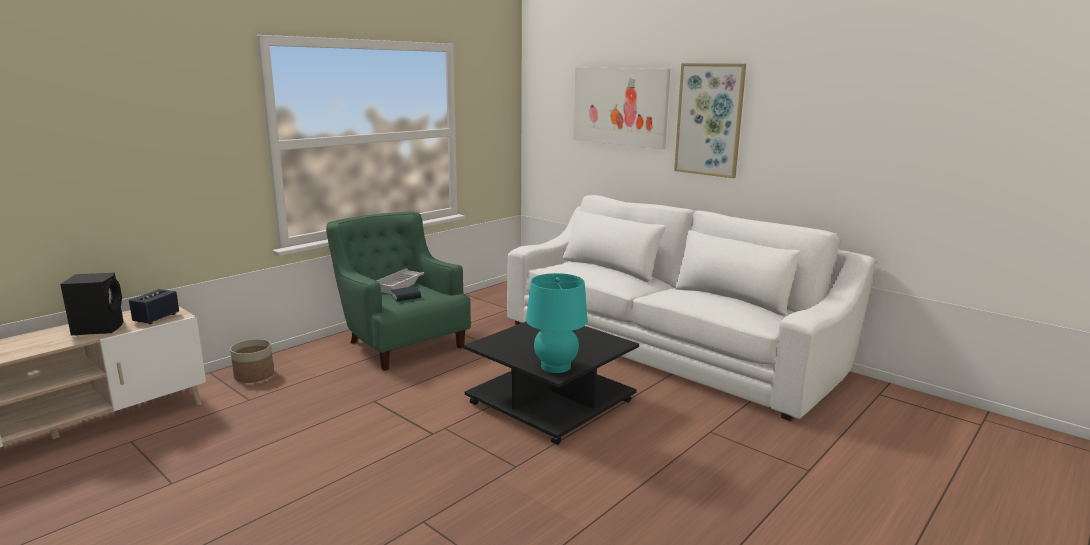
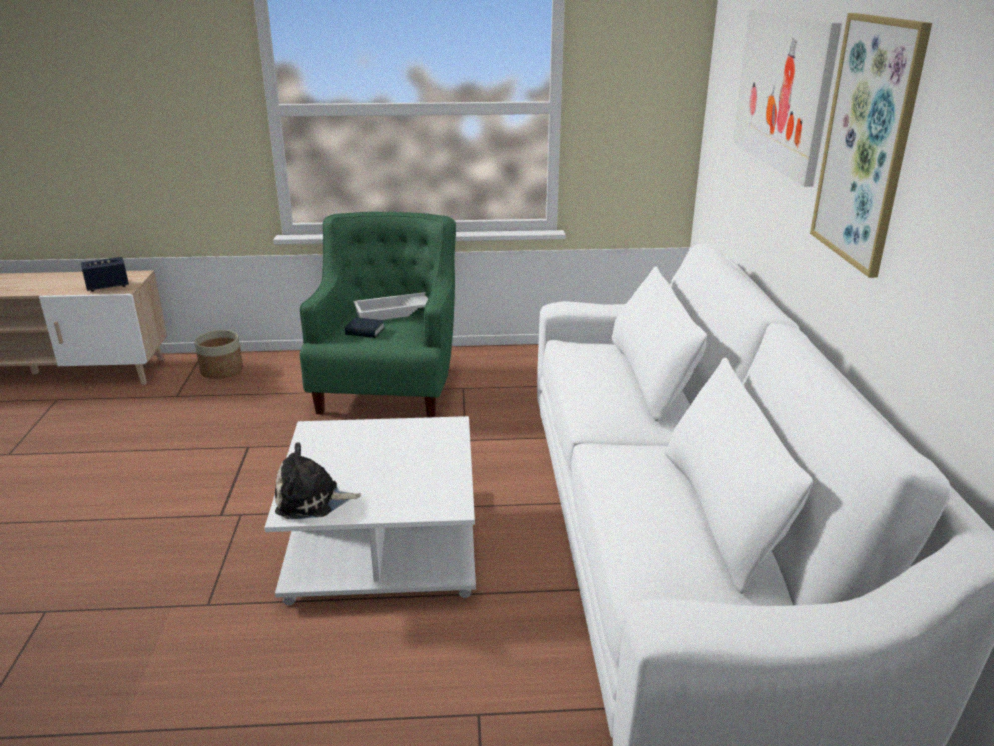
camera: 45 degrees right, 10 degrees up
black speaker [60,272,124,335] -> none
black coffee table [464,322,639,445] -> white coffee table [264,416,476,605]
turquoise table lamp [526,273,588,373] -> plush toy [275,442,361,519]

